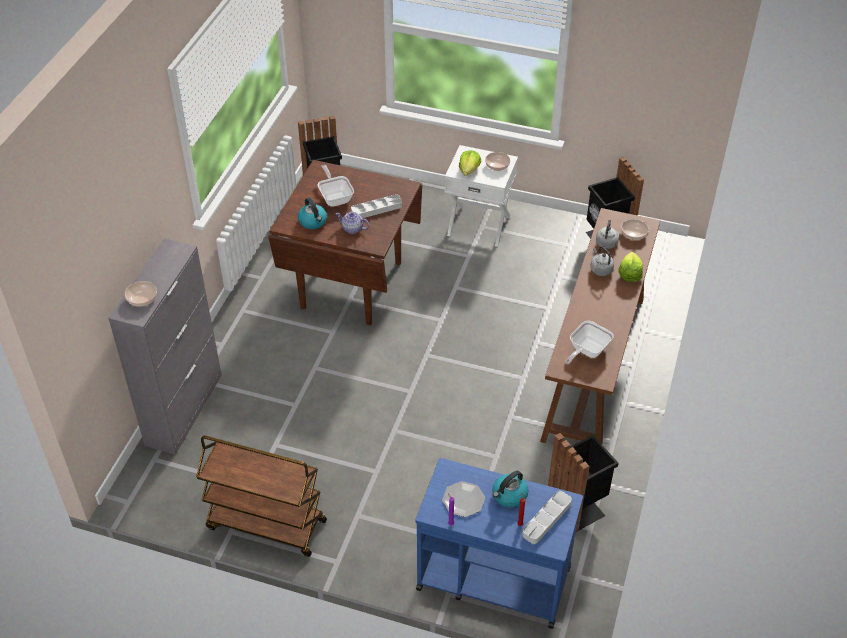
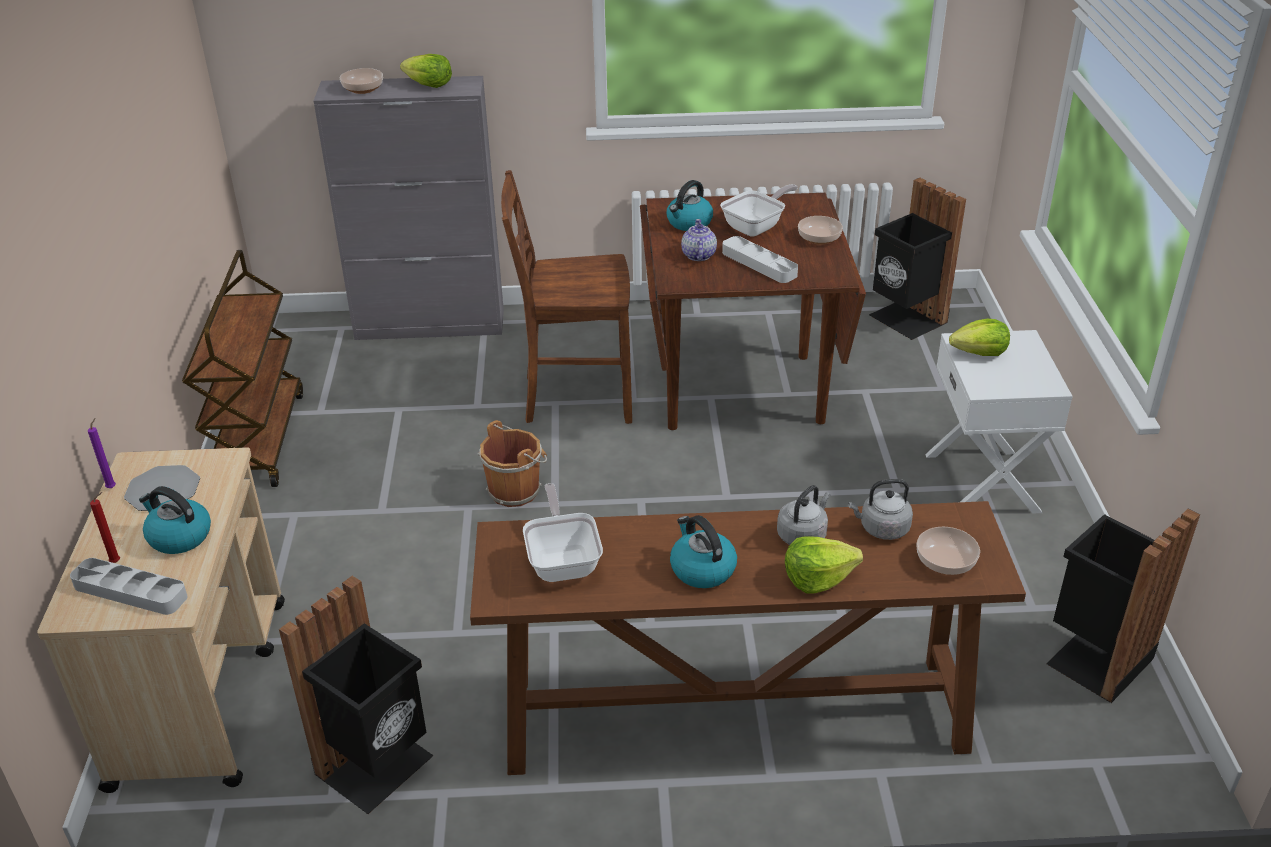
camera: 70 degrees right, 10 degrees down
blue cart [416,458,583,629] -> beige cart [37,447,285,793]
bowl [485,152,510,171] -> bowl moved to [798,216,843,245]
frying pan [565,321,614,365] -> frying pan turned 60 degrees clockwise [523,483,603,582]
none -> lettuce [400,54,452,88]
none -> brown bucket [477,420,547,507]
none -> brown chair [501,170,632,424]
none -> kettle [670,515,737,588]

